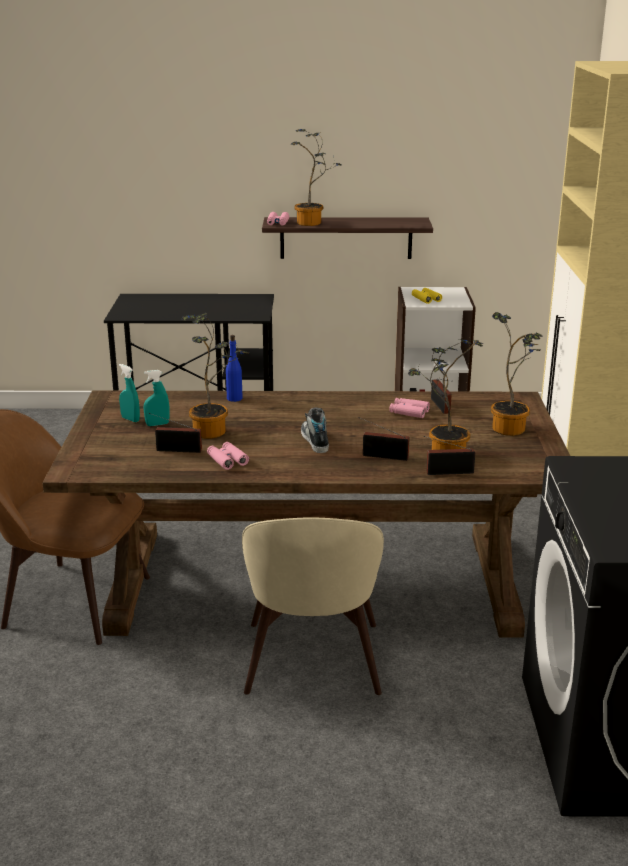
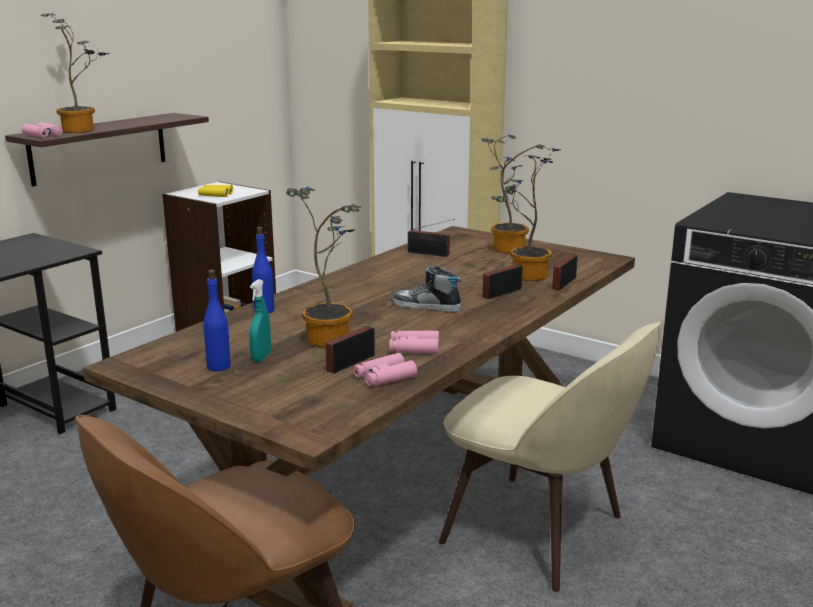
camera: 55 degrees left, 5 degrees down
turquoise spray bottle [119,364,140,422] -> blue bottle [203,270,231,372]
pink binoculars [389,398,430,418] -> pink binoculars moved to [354,353,417,387]

